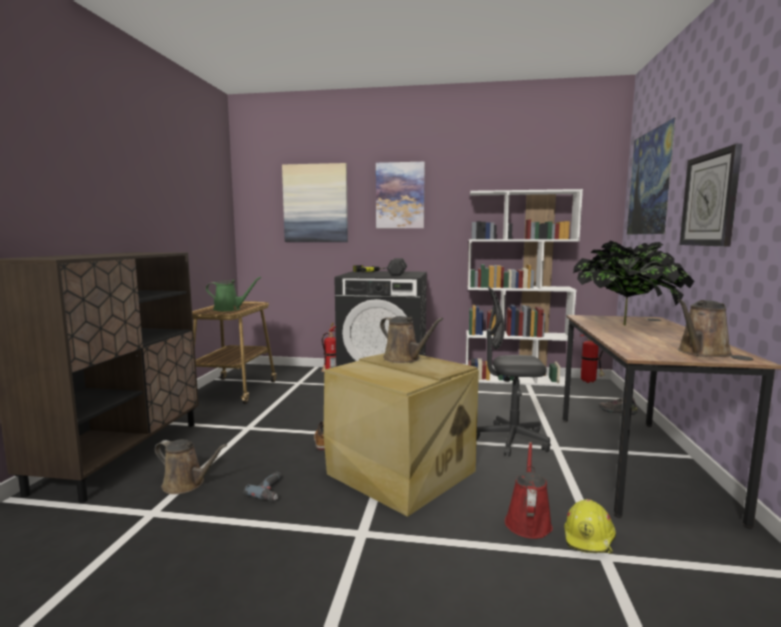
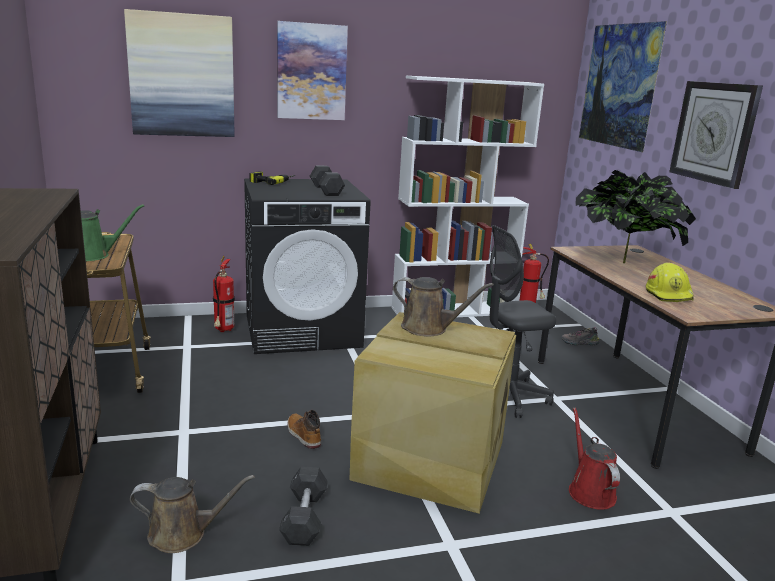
camera: 25 degrees left, 10 degrees up
power drill [244,472,282,501] -> grey dumbbell [279,466,328,546]
yellow hard hat [564,499,616,553] -> yellow hard hat moved to [646,262,694,302]
brown watering can [678,299,732,357] -> none

